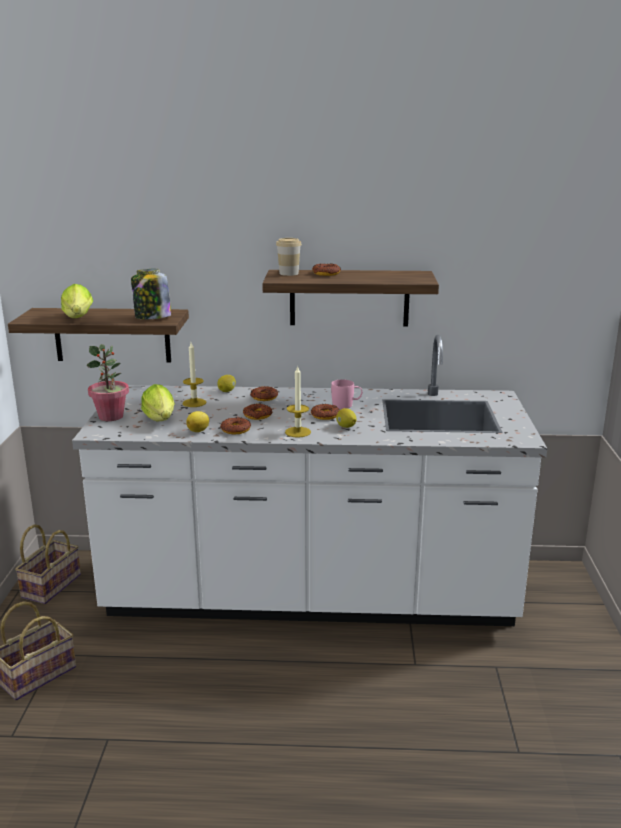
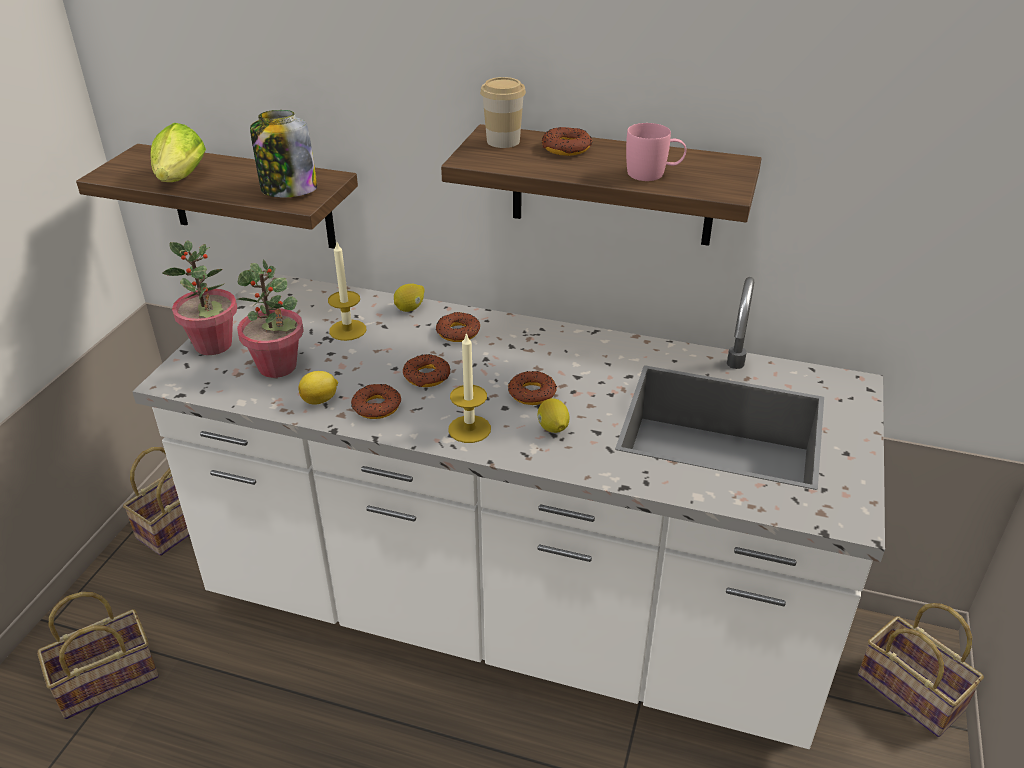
camera: 15 degrees right, 15 degrees up
lettuce [141,384,175,422] -> potted plant [237,259,304,378]
pink mug [331,379,362,409] -> pink mug moved to [626,123,686,181]
none -> basket [858,603,984,737]

